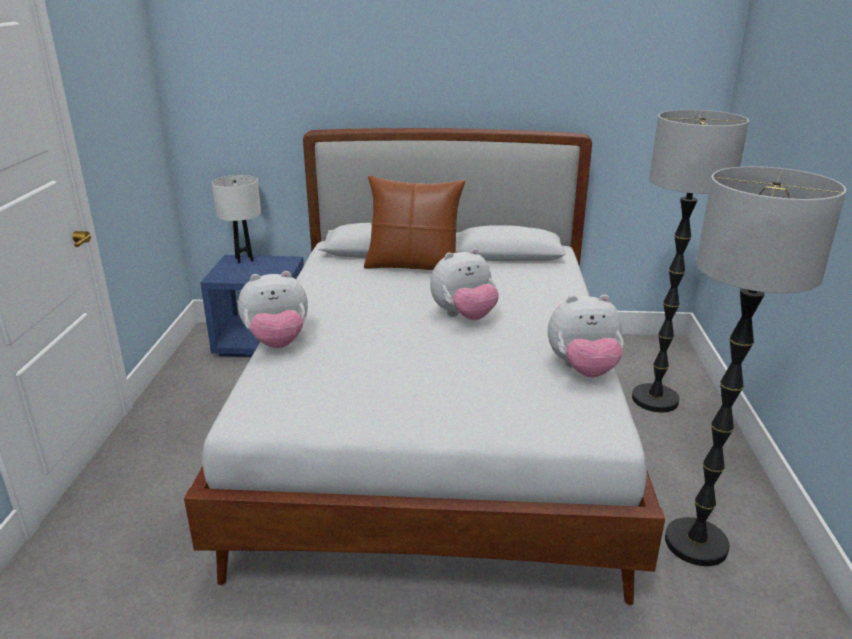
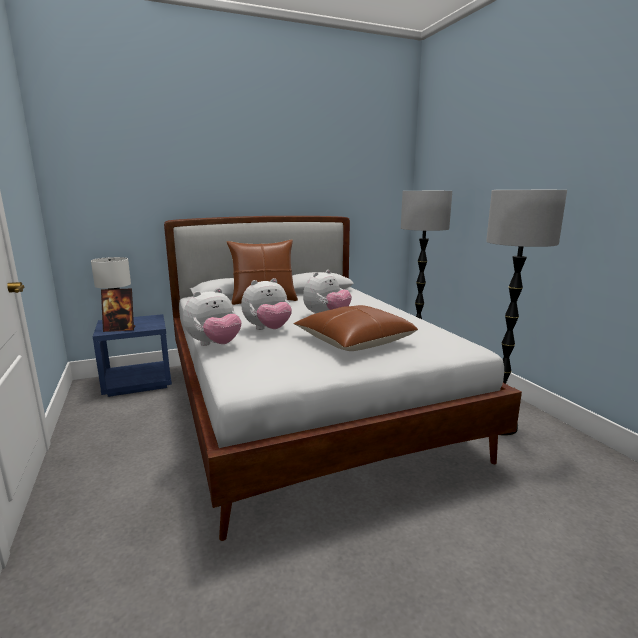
camera: 25 degrees left, 10 degrees down
plush toy [548,295,624,377] -> plush toy moved to [241,278,292,330]
none -> picture frame [101,289,135,332]
none -> brown pillow [293,305,418,351]

